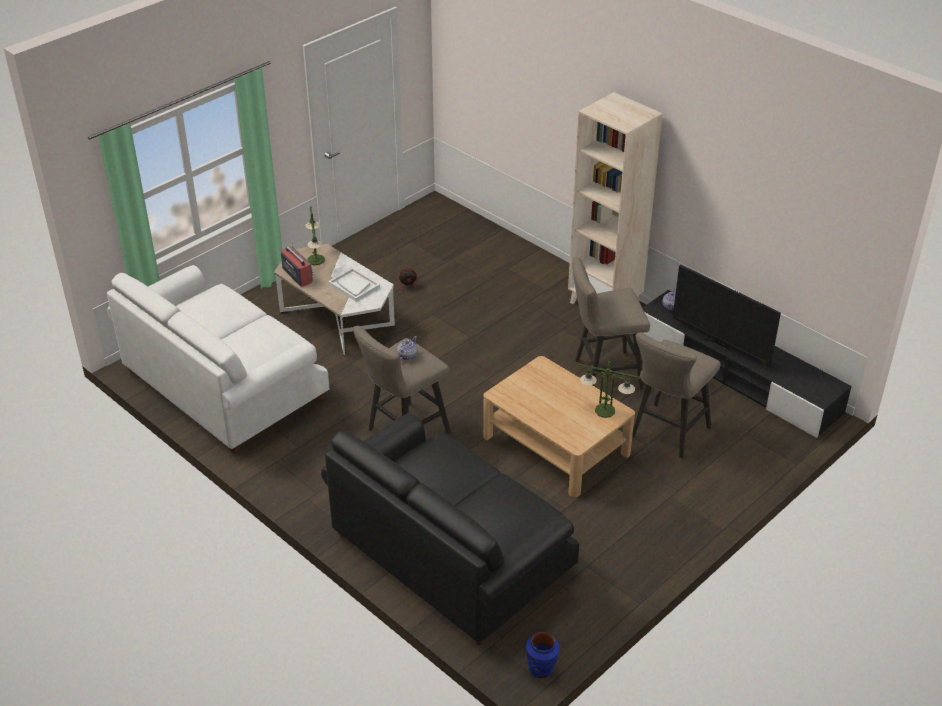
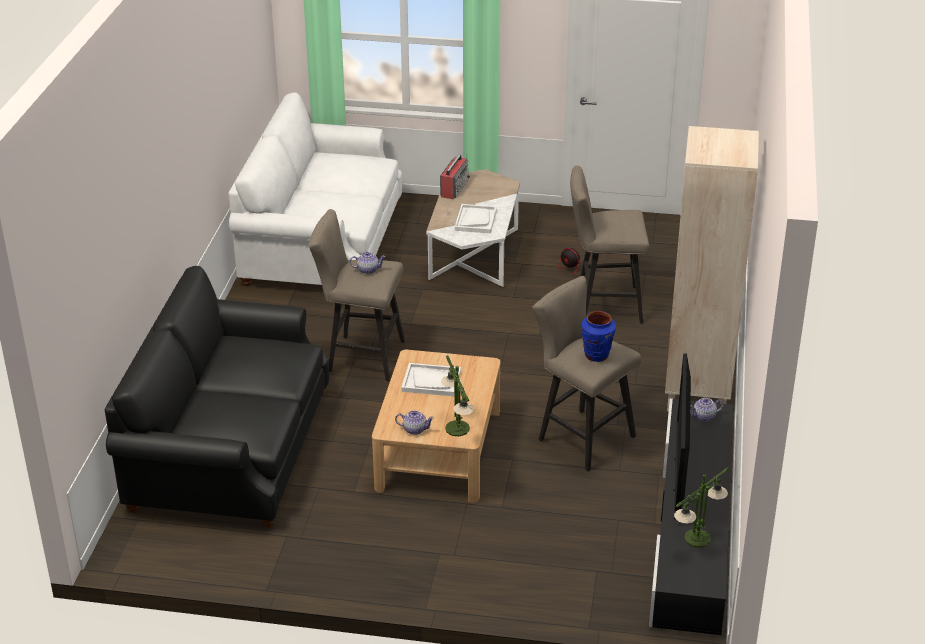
camera: 55 degrees right, 5 degrees down
table lamp [305,206,325,265] -> table lamp moved to [674,467,730,547]
blue vase [526,632,559,678] -> blue vase moved to [581,311,616,362]
beige stool [632,333,721,459] -> beige stool moved to [570,166,650,323]
none -> teapot [395,410,434,435]
none -> white tray [402,363,461,396]

